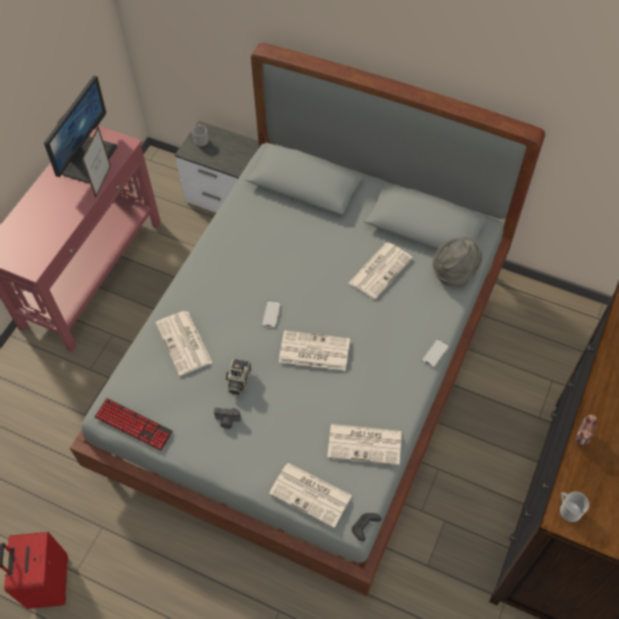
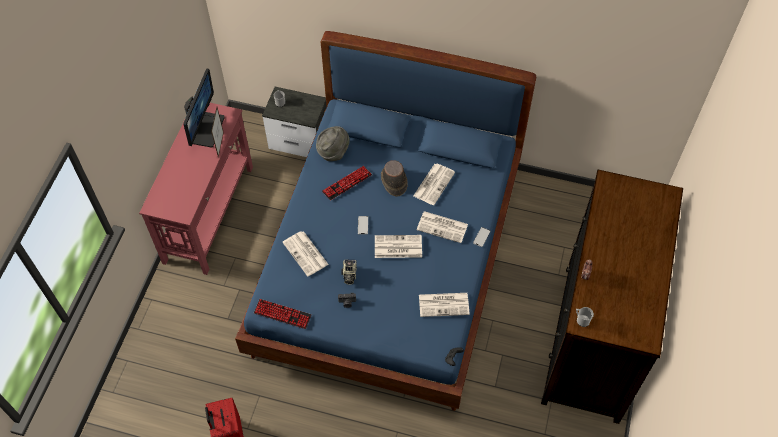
camera: 10 degrees left, 0 degrees up
grey bed [70,43,545,596] -> blue bed [235,31,536,411]
newspaper [269,463,352,528] -> newspaper moved to [417,211,468,243]
grey hat [432,237,482,286] -> grey hat moved to [316,126,350,161]
none -> keyboard [322,166,372,200]
none -> brown hat [381,160,408,197]

